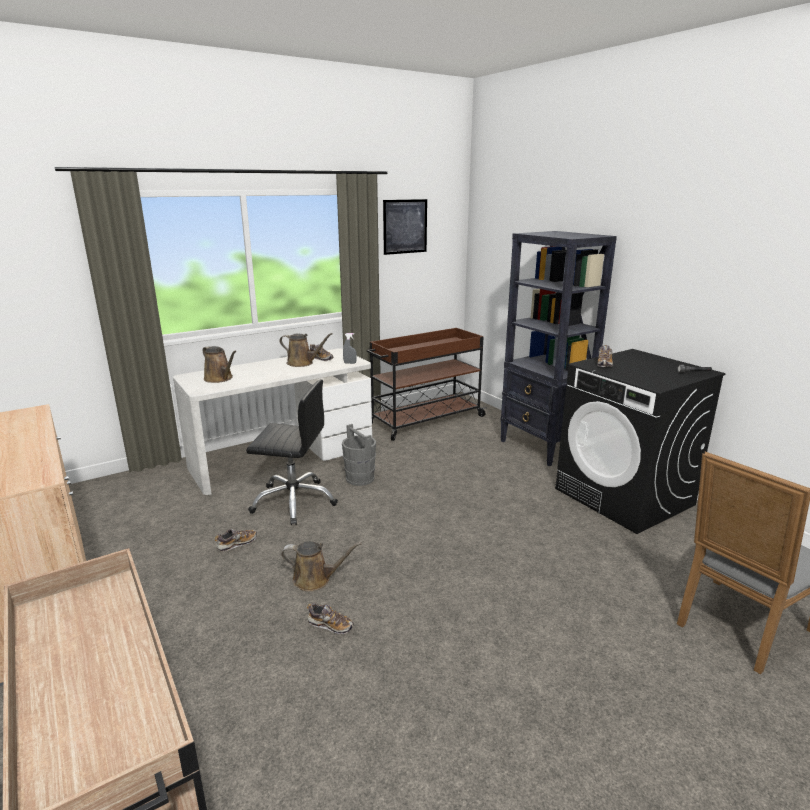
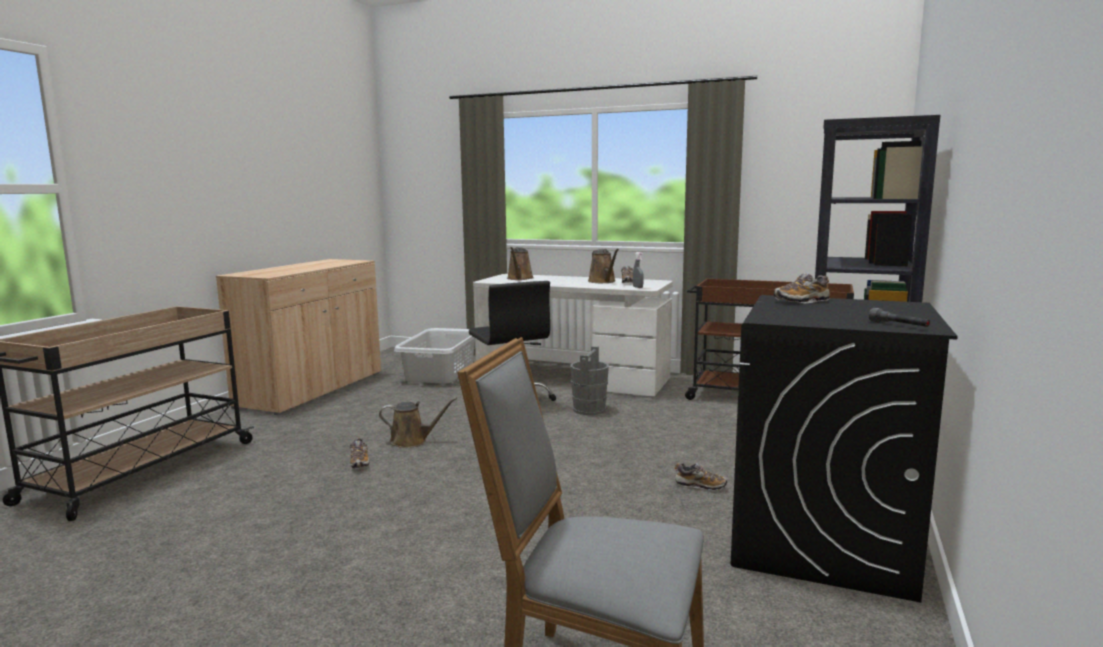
camera: 55 degrees right, 10 degrees down
shoe [215,529,257,551] -> shoe moved to [675,463,727,491]
brown watering can [281,541,362,591] -> brown watering can turned 60 degrees counterclockwise [379,397,457,448]
picture [383,199,427,255] -> none
none -> grey laundry basket [394,328,475,384]

